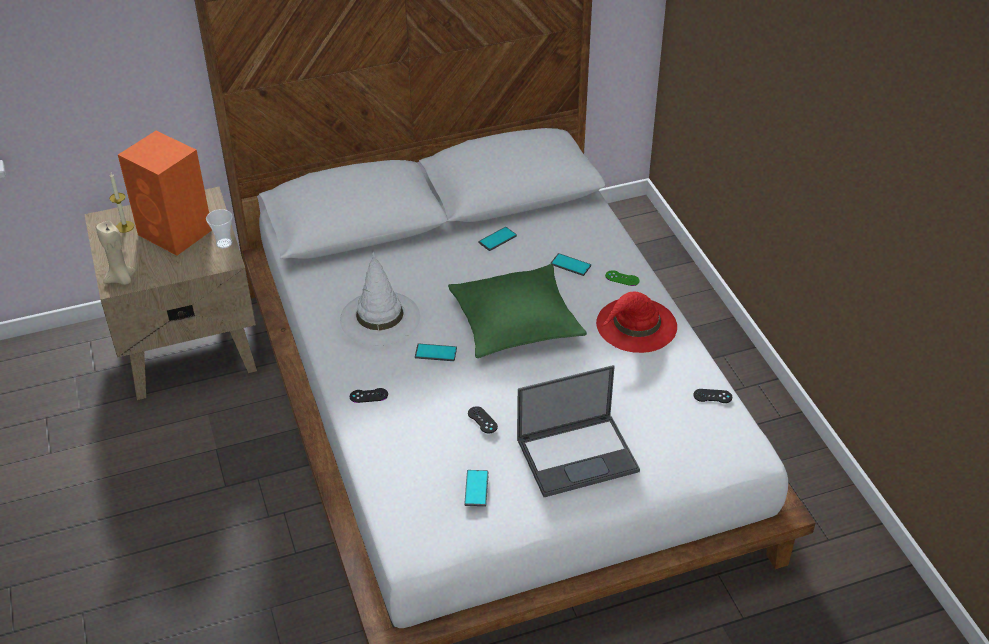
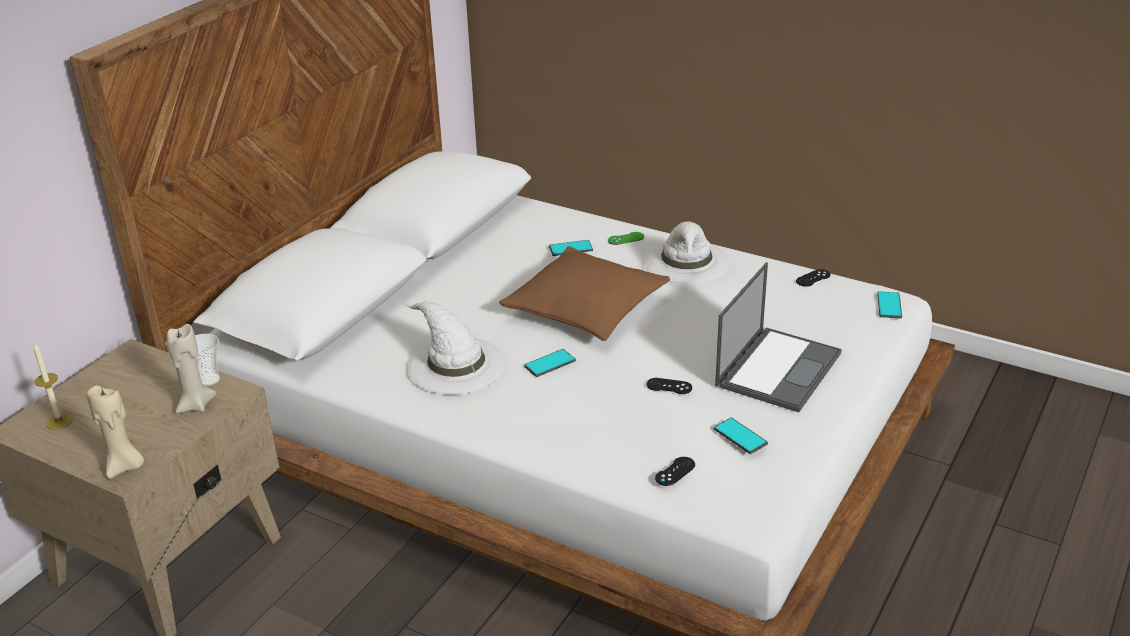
camera: 40 degrees left, 10 degrees down
orange speaker [118,131,212,256] -> none
black game controller [350,388,388,403] -> black game controller moved to [655,457,695,486]
green pillow [448,264,587,358] -> brown pillow [499,246,670,341]
phone [479,227,517,251] -> phone moved to [877,291,902,318]
red hat [596,291,677,353] -> white hat [643,222,730,284]
none -> beige candle [167,324,216,413]

